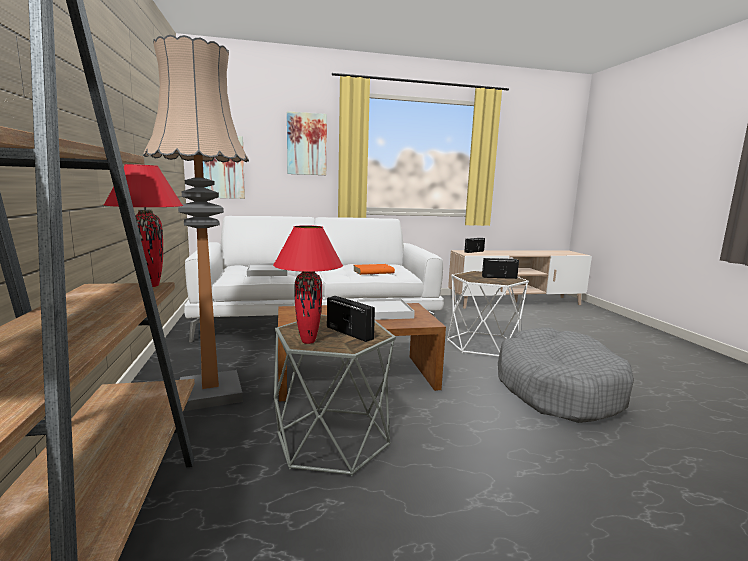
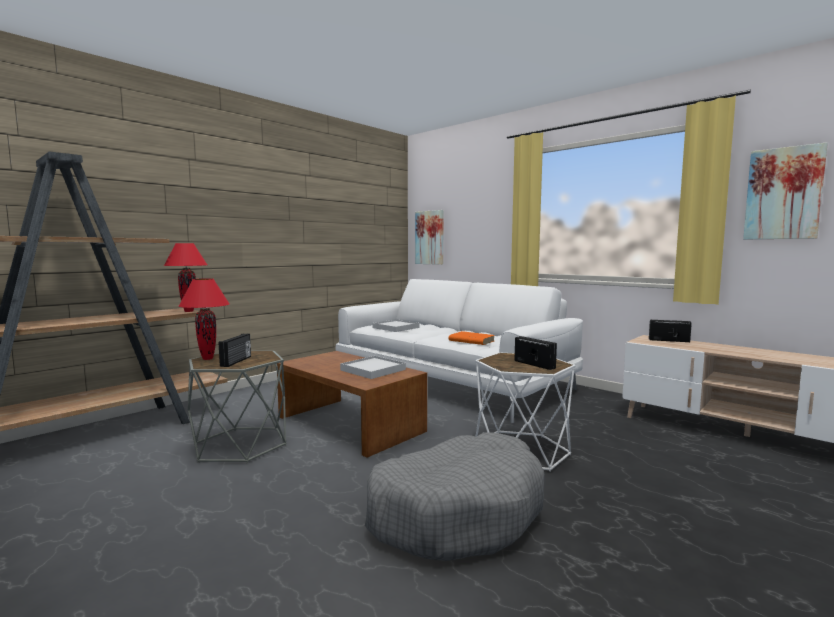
camera: 55 degrees right, 5 degrees down
floor lamp [143,35,249,411] -> none
picture [287,111,327,175] -> picture moved to [743,142,828,239]

